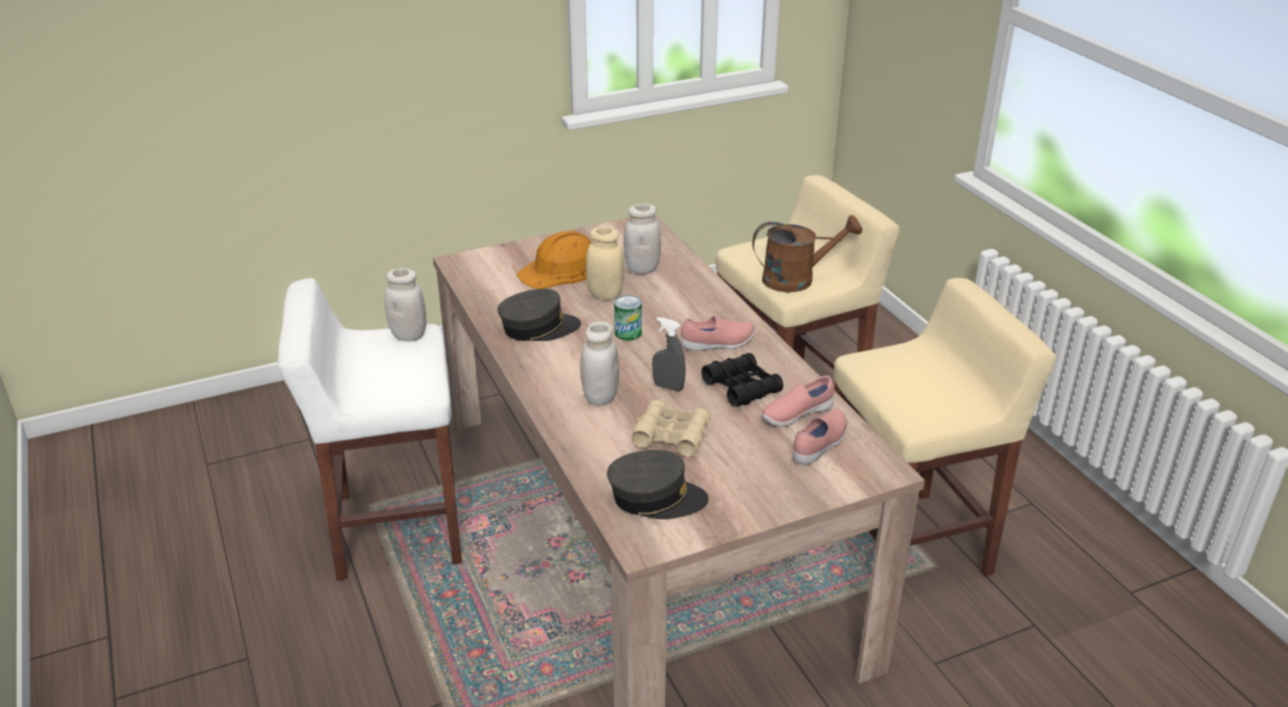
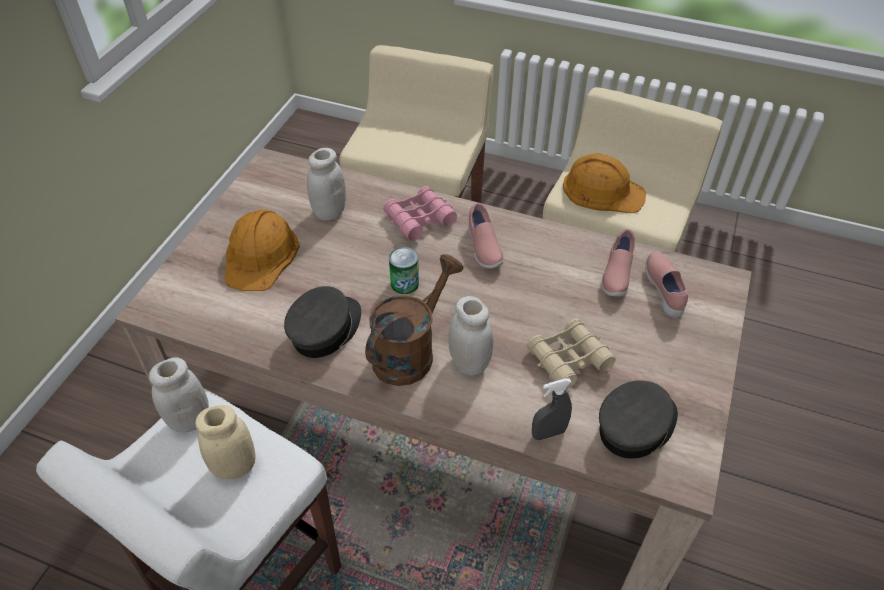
camera: 45 degrees left, 15 degrees up
beige jar [586,227,624,300] -> beige jar moved to [195,405,256,479]
grey spray bottle [652,317,686,392] -> grey spray bottle moved to [532,378,572,440]
pink shoe [681,316,755,351] -> pink shoe turned 135 degrees clockwise [469,203,504,269]
black binoculars [702,353,783,407] -> none
brown watering can [752,215,862,292] -> brown watering can moved to [365,254,463,386]
none -> pink binoculars [383,186,457,241]
none -> orange hard hat [563,153,646,213]

